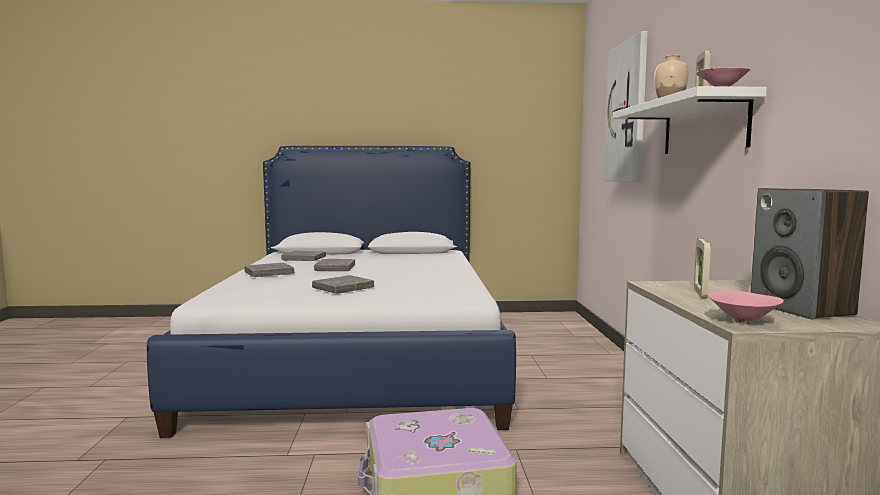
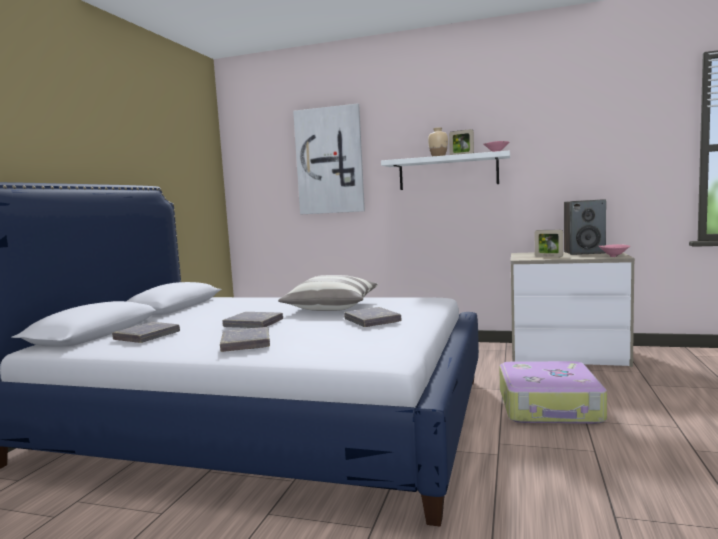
camera: 70 degrees left, 0 degrees up
none -> pillow [278,275,378,311]

